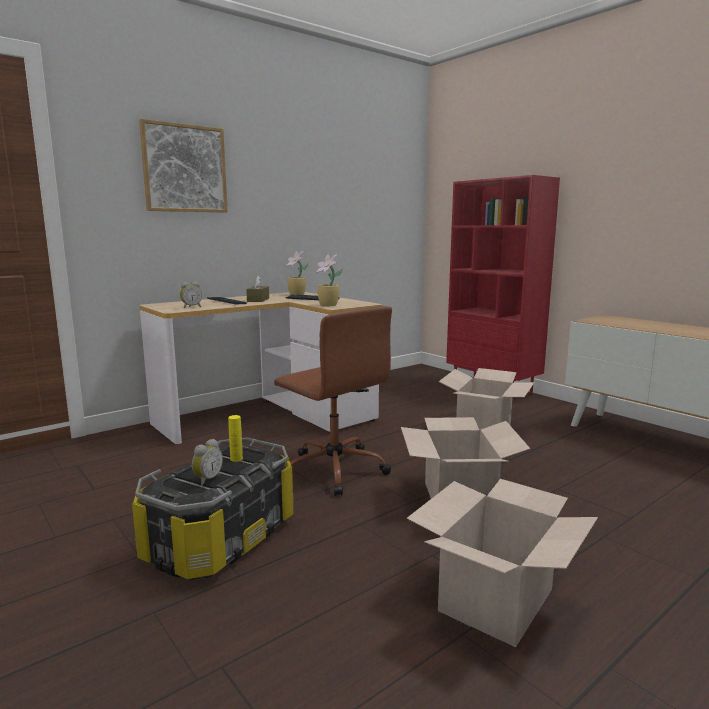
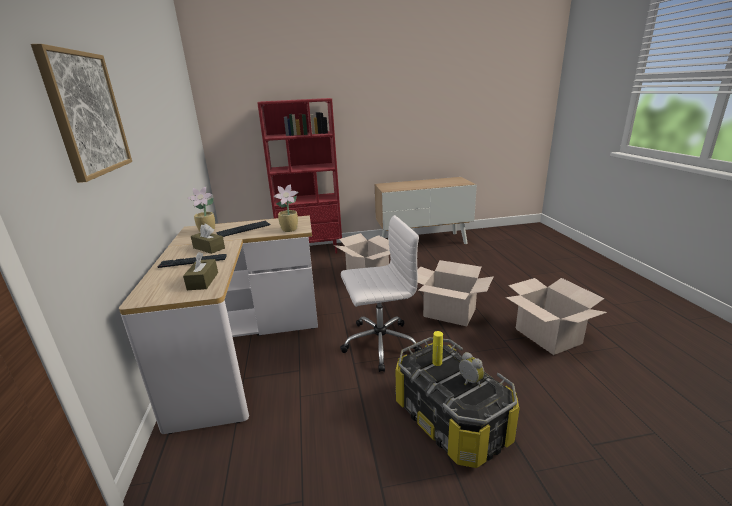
camera: 60 degrees left, 10 degrees up
alarm clock [180,281,202,309] -> brown tissue box [183,252,218,290]
brown office chair [274,306,392,496] -> white office chair [340,215,422,372]

